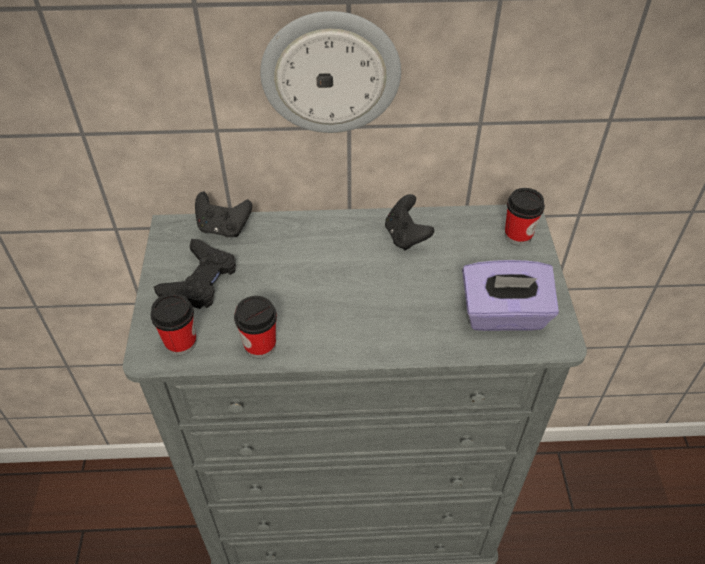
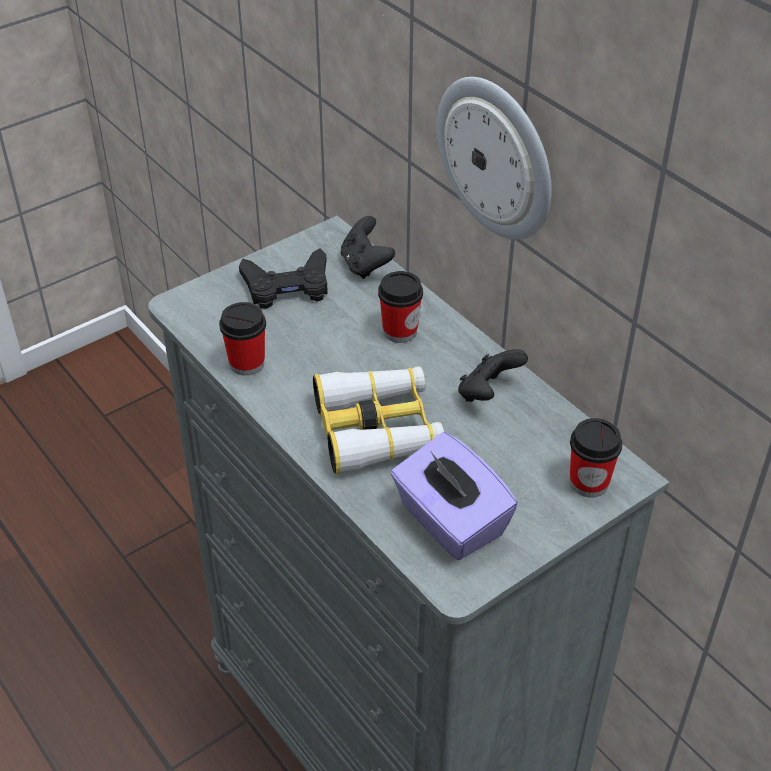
camera: 55 degrees right, 5 degrees down
cup [150,293,197,355] -> cup moved to [378,271,423,343]
none -> binoculars [313,366,444,474]

